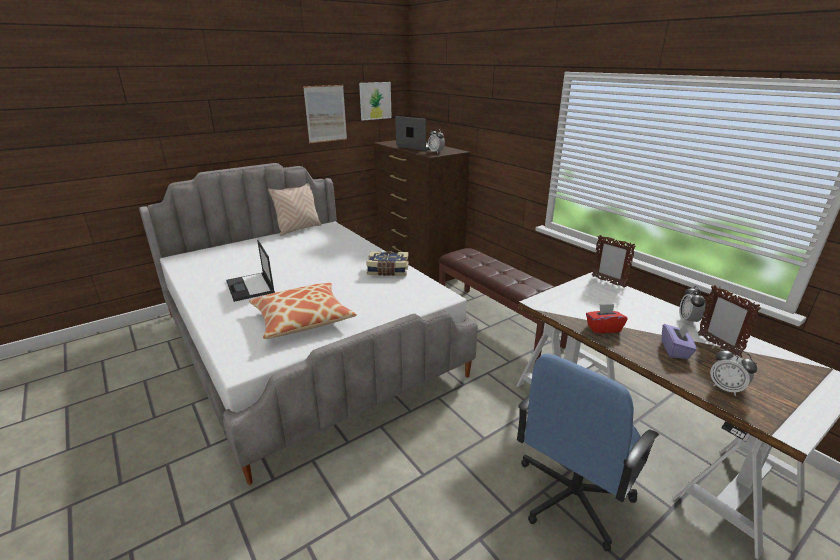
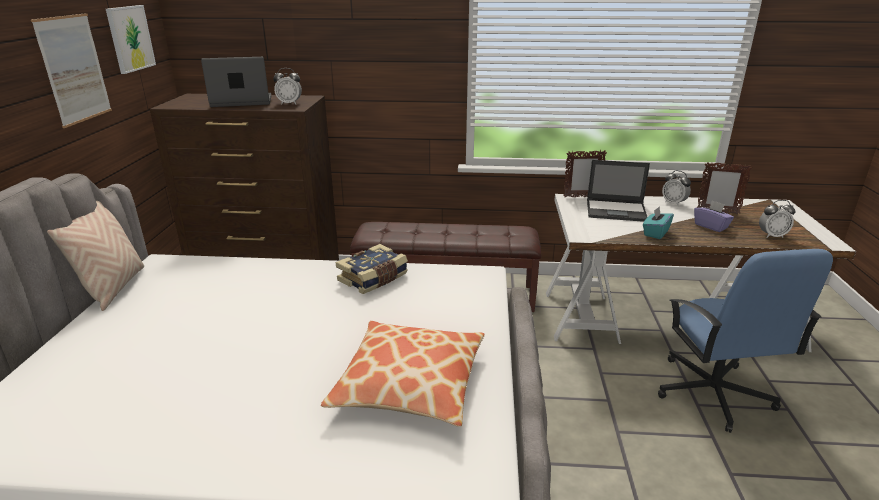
camera: 50 degrees left, 0 degrees up
laptop [226,240,275,302] -> laptop moved to [587,160,650,222]
red tissue box [586,304,627,333] -> turquoise tissue box [643,207,674,239]

